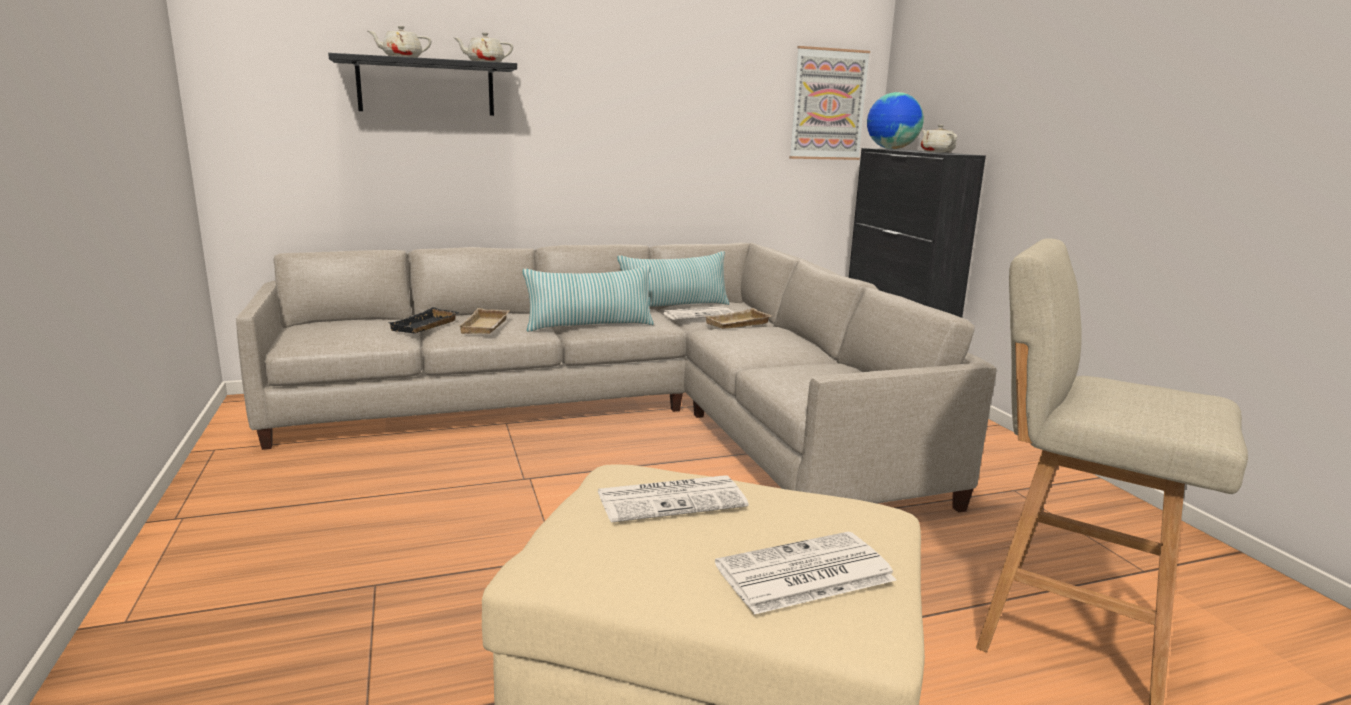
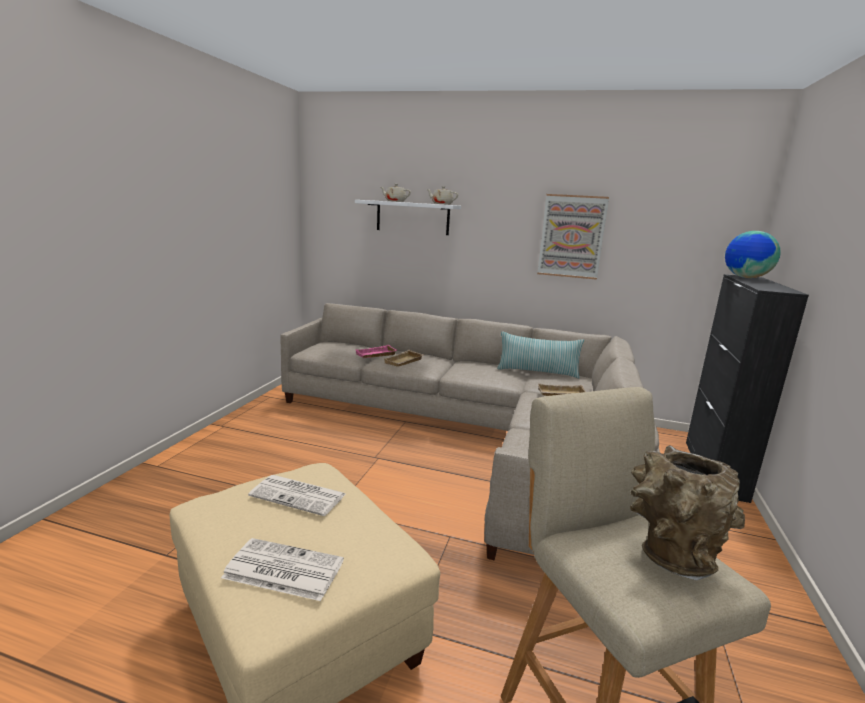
camera: 35 degrees right, 0 degrees up
black shelf [328,53,517,116] -> white shelf [355,200,461,235]
black tray [388,307,459,333] -> pink tray [355,345,397,358]
pillow [523,265,654,332] -> none
newspaper [663,306,734,320] -> none
picture [789,46,870,160] -> picture moved to [537,194,609,280]
beige teapot [921,125,957,153] -> none
none -> brown vase [630,445,745,581]

